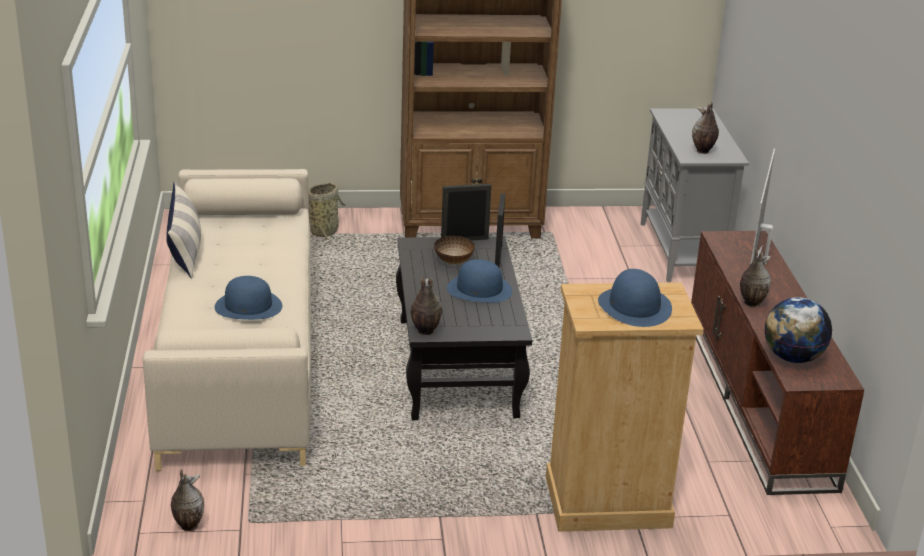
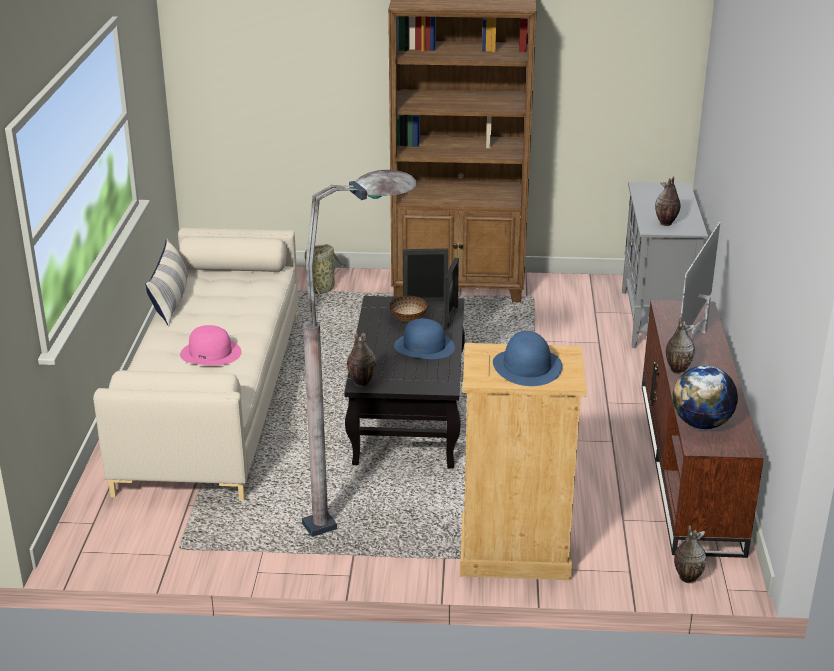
camera: 10 degrees right, 0 degrees up
vase [171,469,204,531] -> vase moved to [674,525,706,583]
blue hat [215,276,282,320] -> pink hat [180,325,241,365]
none -> grey floor lamp [302,170,417,537]

